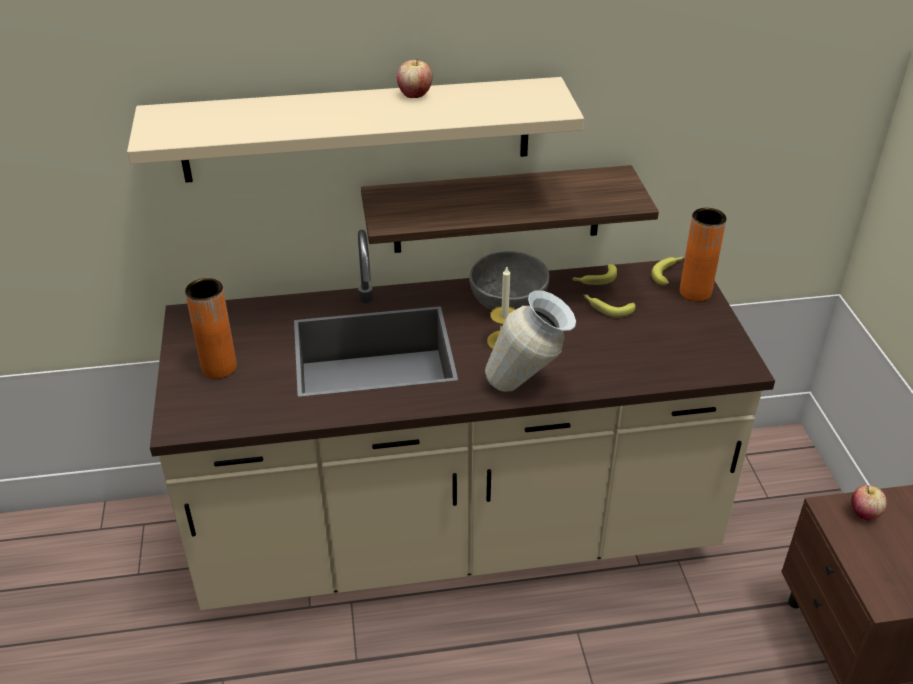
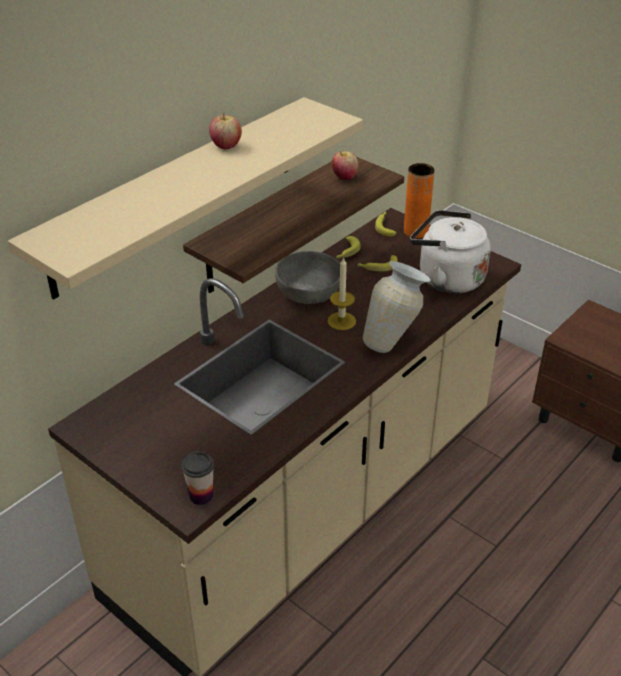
camera: 40 degrees left, 0 degrees up
orange vase [185,278,237,379] -> none
apple [851,485,887,520] -> apple moved to [332,151,359,180]
none -> cup [181,451,214,505]
none -> white kettle [410,210,491,293]

